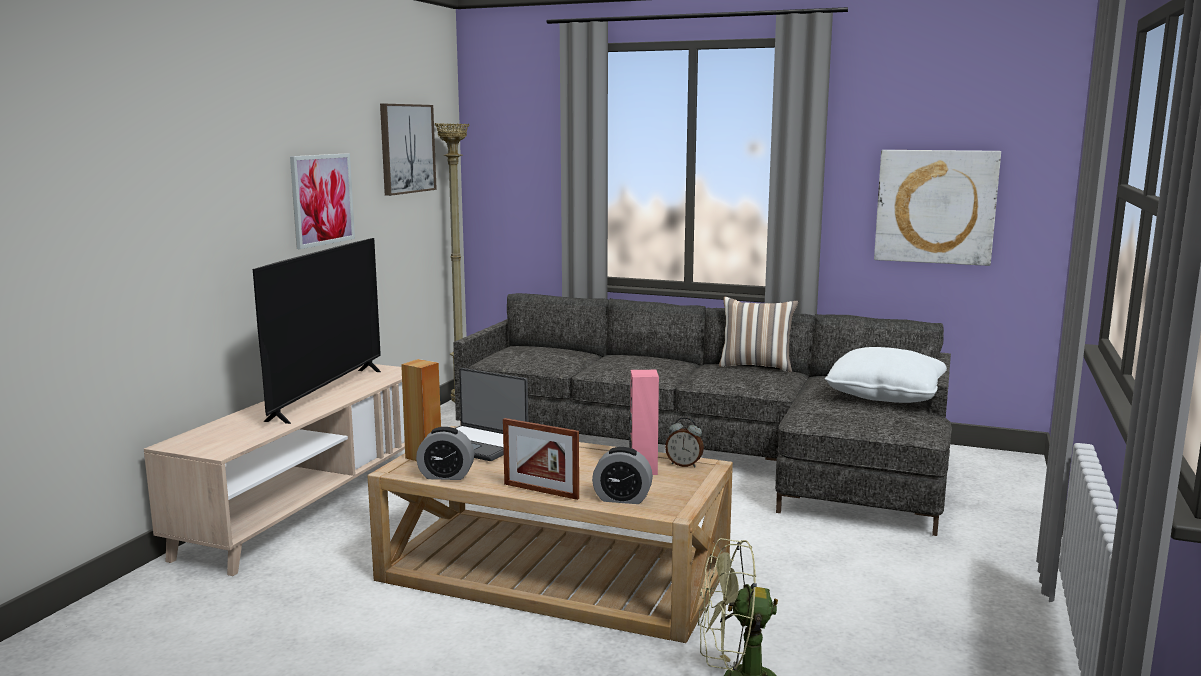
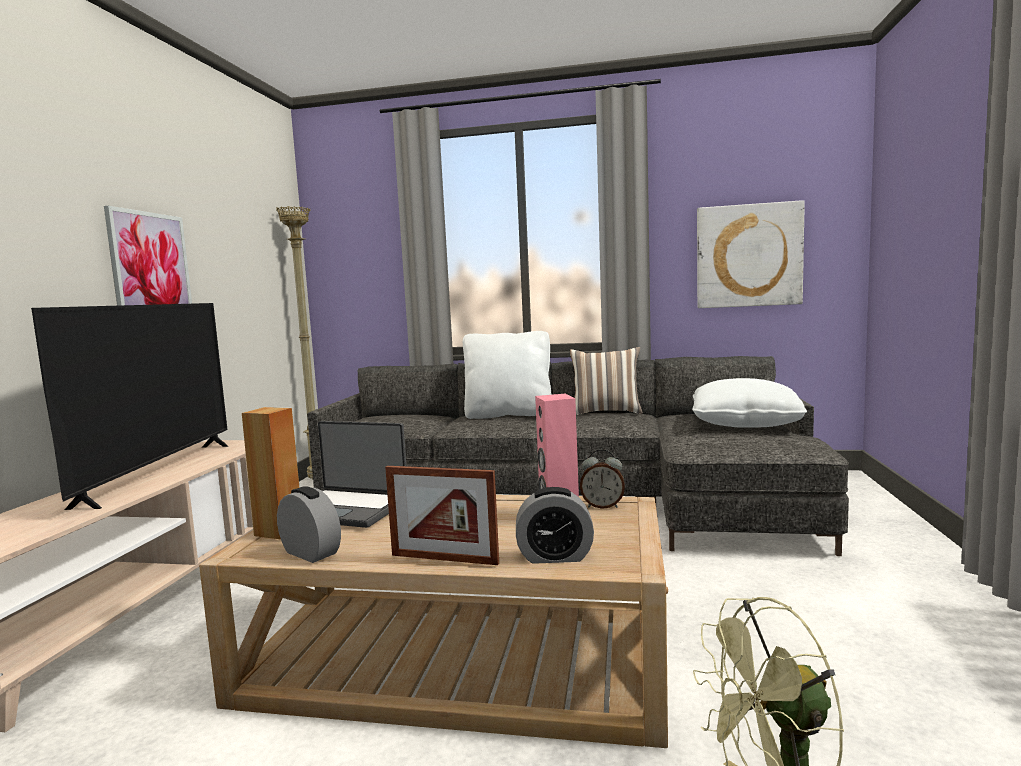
camera: 10 degrees left, 5 degrees down
picture [380,104,437,196] -> none
alarm clock [416,427,474,480] -> alarm clock turned 135 degrees counterclockwise [277,486,341,563]
none -> white pillow [463,331,552,419]

